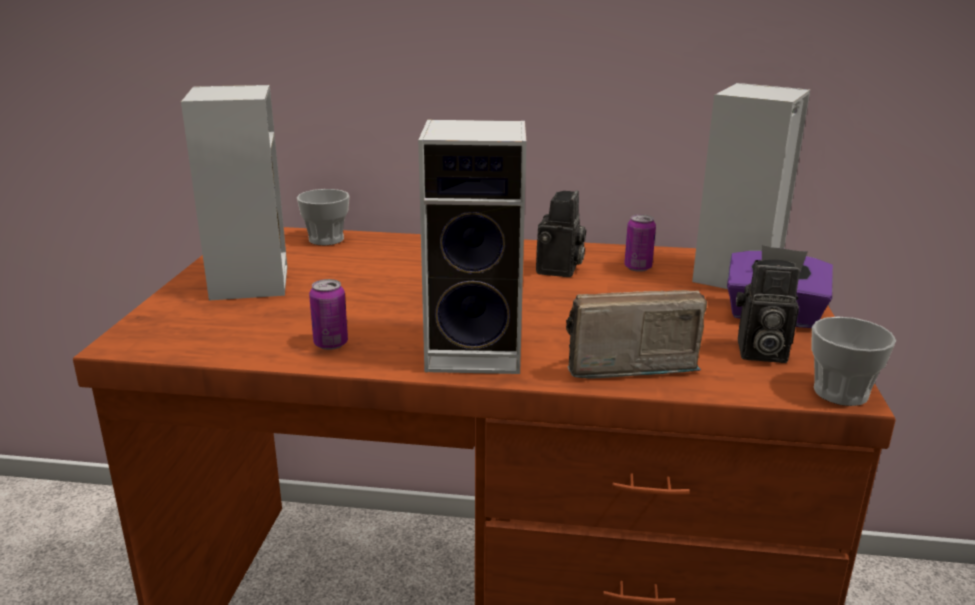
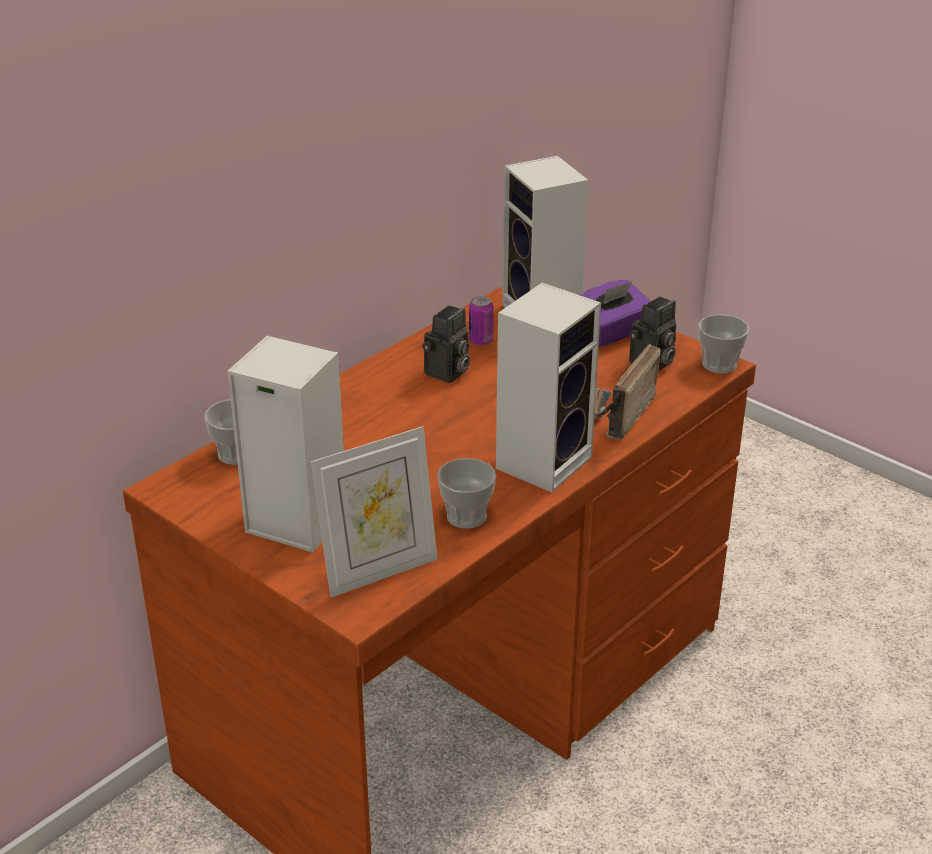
camera: 55 degrees left, 10 degrees up
can [309,279,348,350] -> cup [437,458,496,529]
camera [536,190,586,277] -> camera turned 75 degrees clockwise [423,305,470,383]
none -> picture frame [311,426,437,598]

